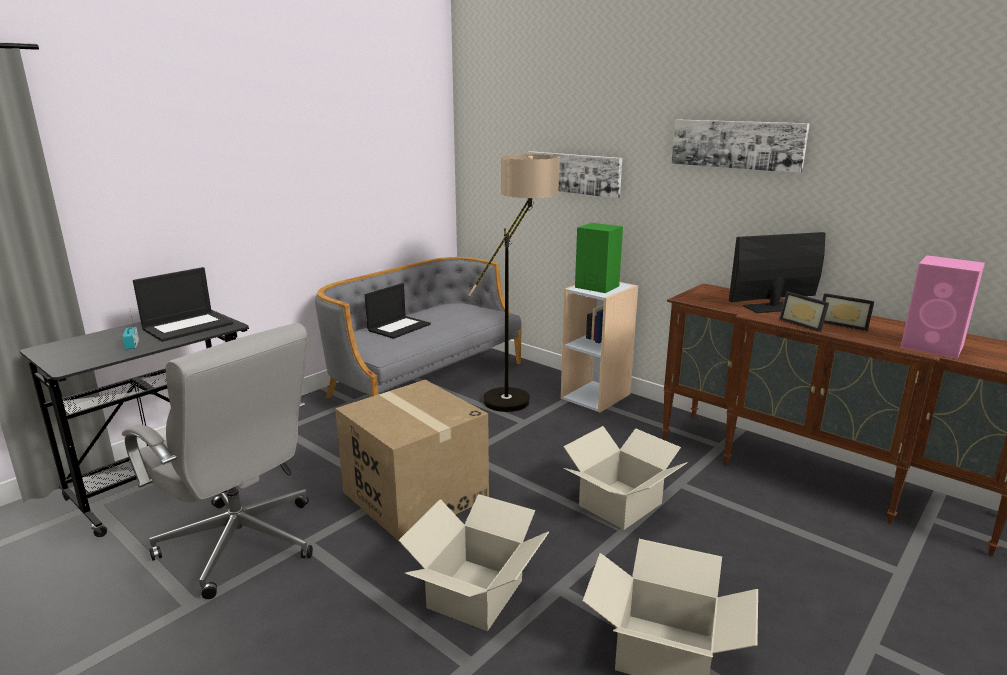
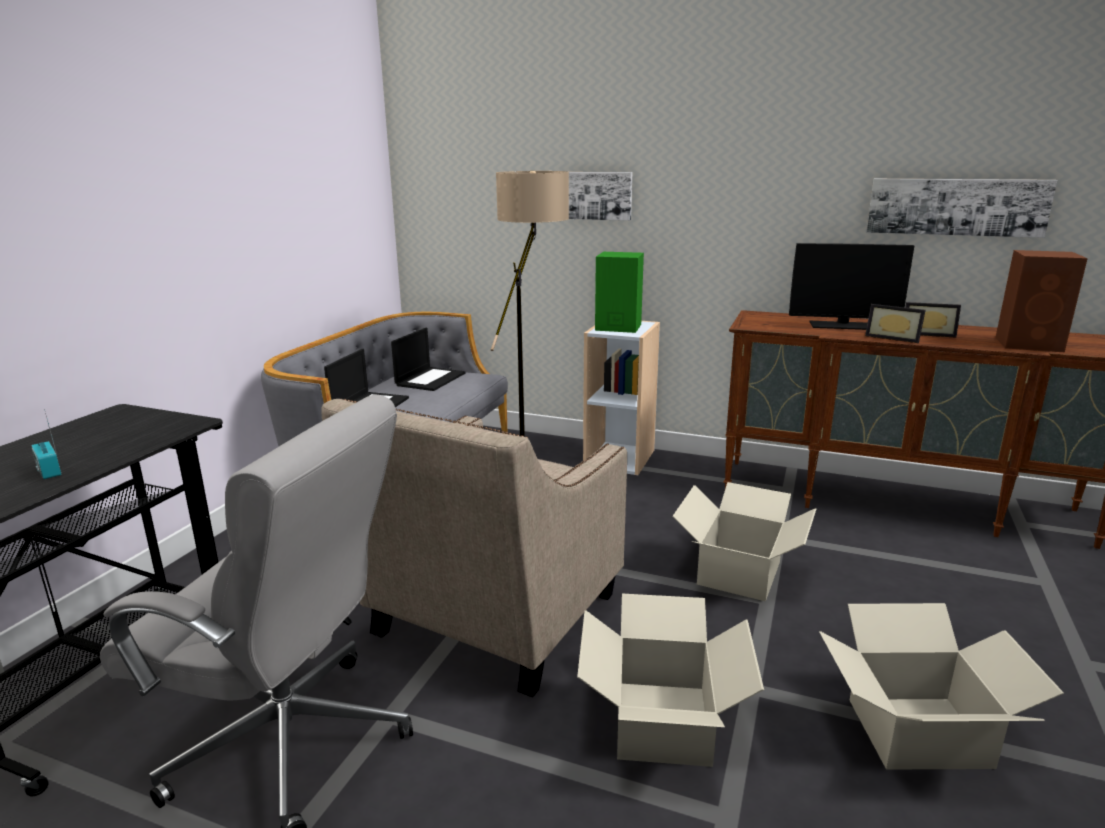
camera: 20 degrees left, 0 degrees up
laptop [133,267,233,342] -> laptop moved to [391,328,466,391]
cardboard box [335,380,489,540] -> beige armchair [321,399,627,697]
picture [671,119,810,173] -> picture moved to [866,179,1057,238]
monitor [729,232,826,313] -> monitor turned 135 degrees counterclockwise [789,243,914,330]
pink speaker [901,255,985,359] -> brown speaker [995,250,1088,352]

